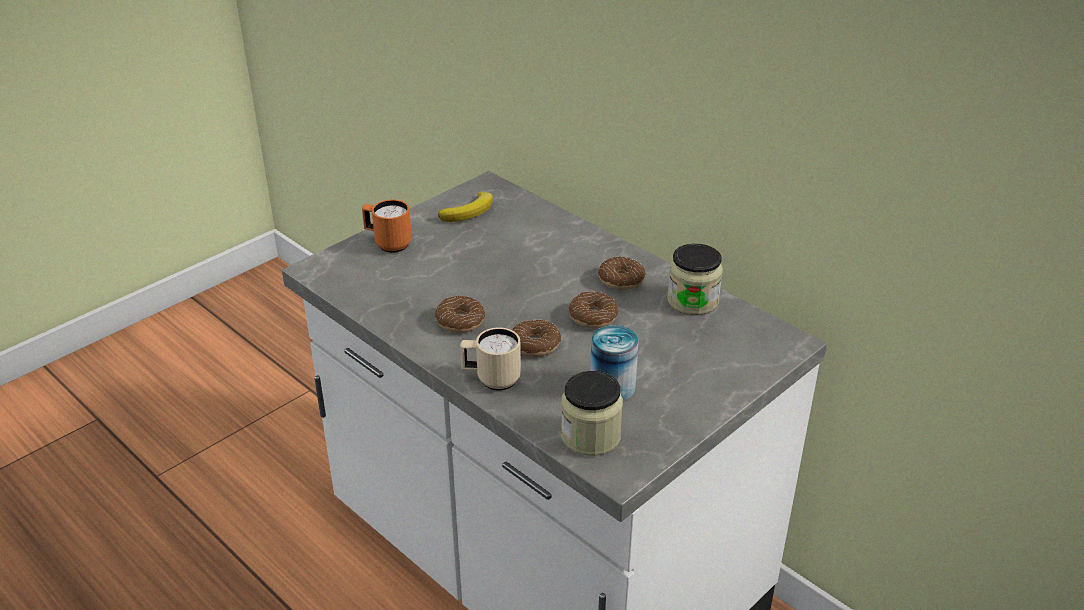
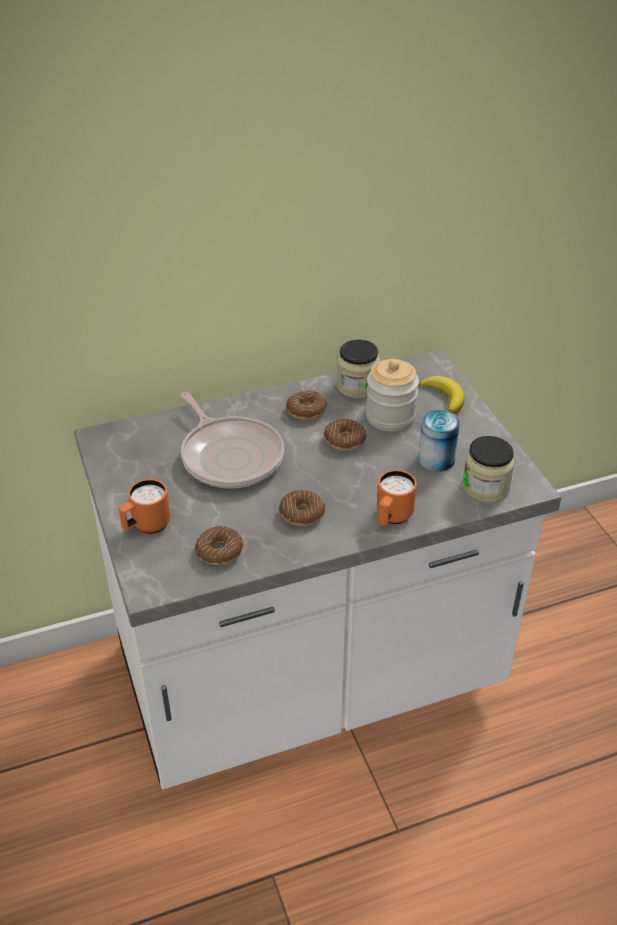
camera: 65 degrees left, 5 degrees up
banana [438,192,493,222] -> banana moved to [419,376,465,414]
beige mug [460,327,521,391] -> orange mug [377,470,417,525]
donut [512,319,561,357] -> donut moved to [195,526,243,565]
none -> frying pan [181,392,284,488]
none -> jar [365,359,419,432]

